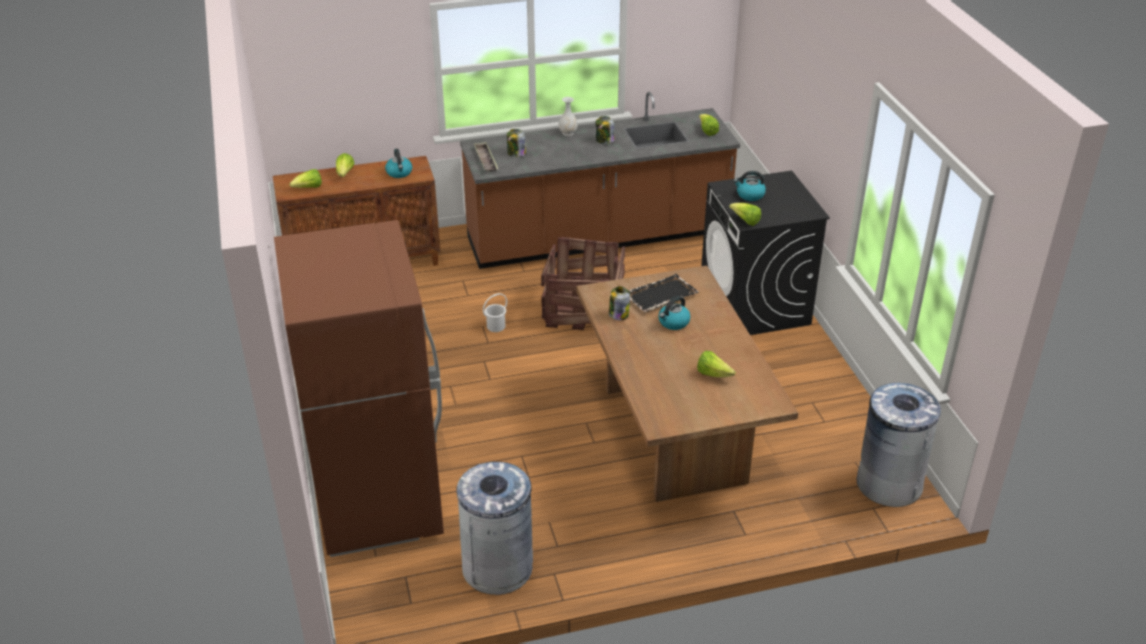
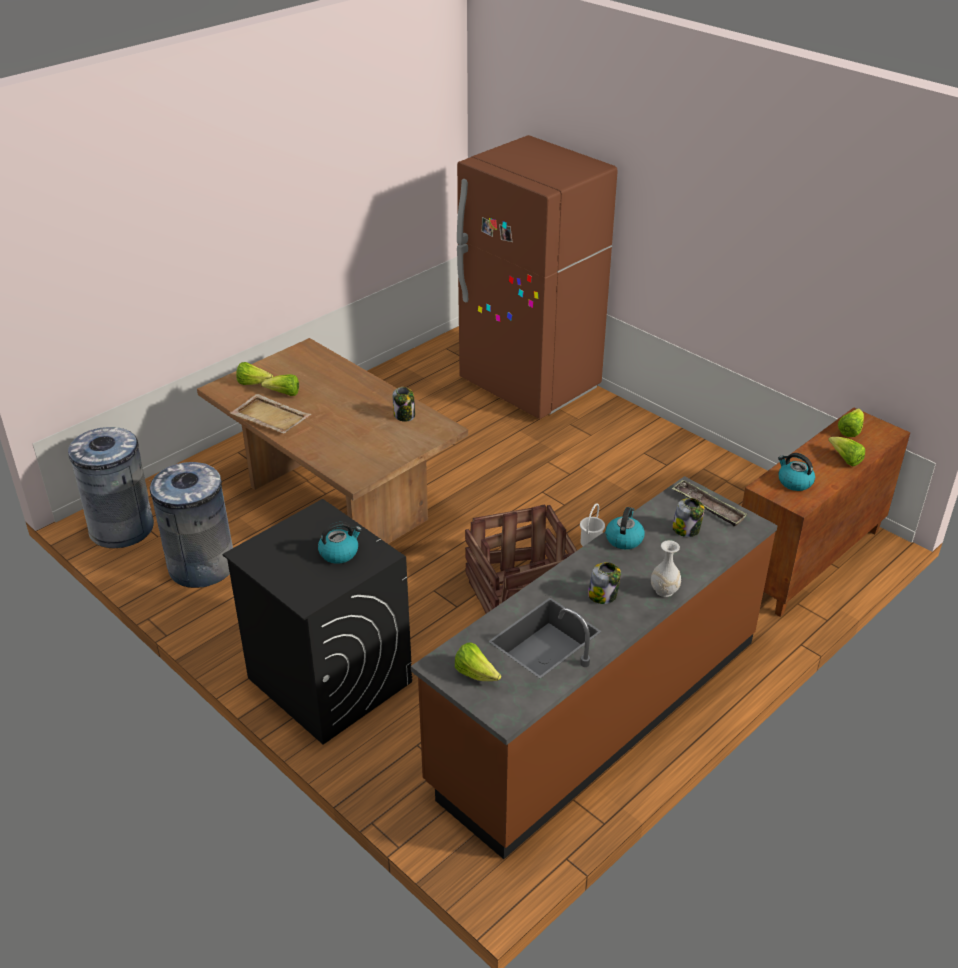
camera: 150 degrees right, 0 degrees up
grey trash can [456,462,533,595] -> grey trash can moved to [149,462,233,588]
black tray [628,274,699,312] -> none
kettle [658,296,691,330] -> kettle moved to [605,507,645,549]
lettuce [729,203,761,226] -> lettuce moved to [236,362,273,385]
none -> beige tray [230,394,311,433]

